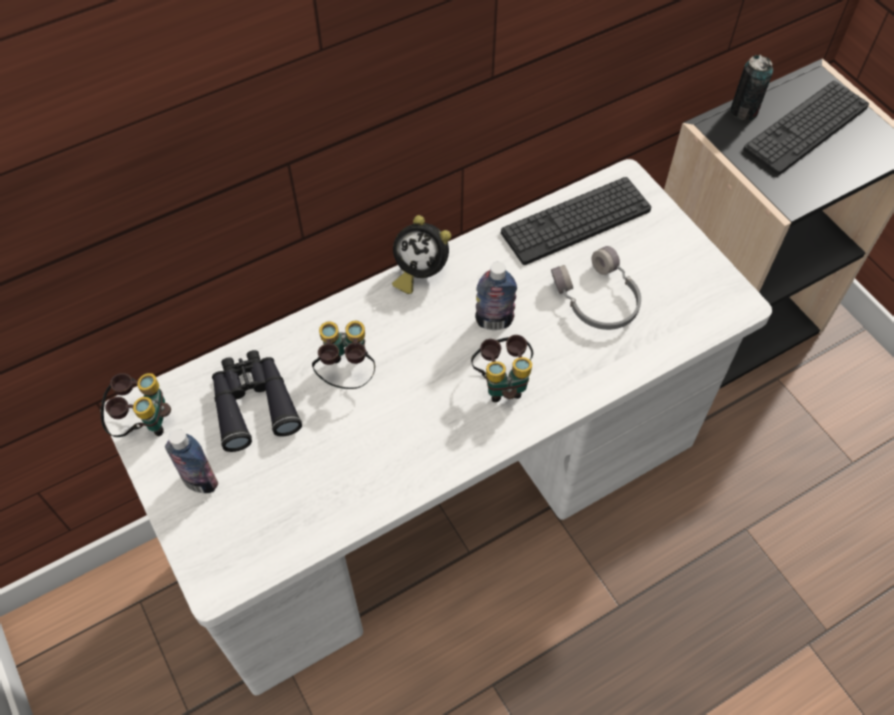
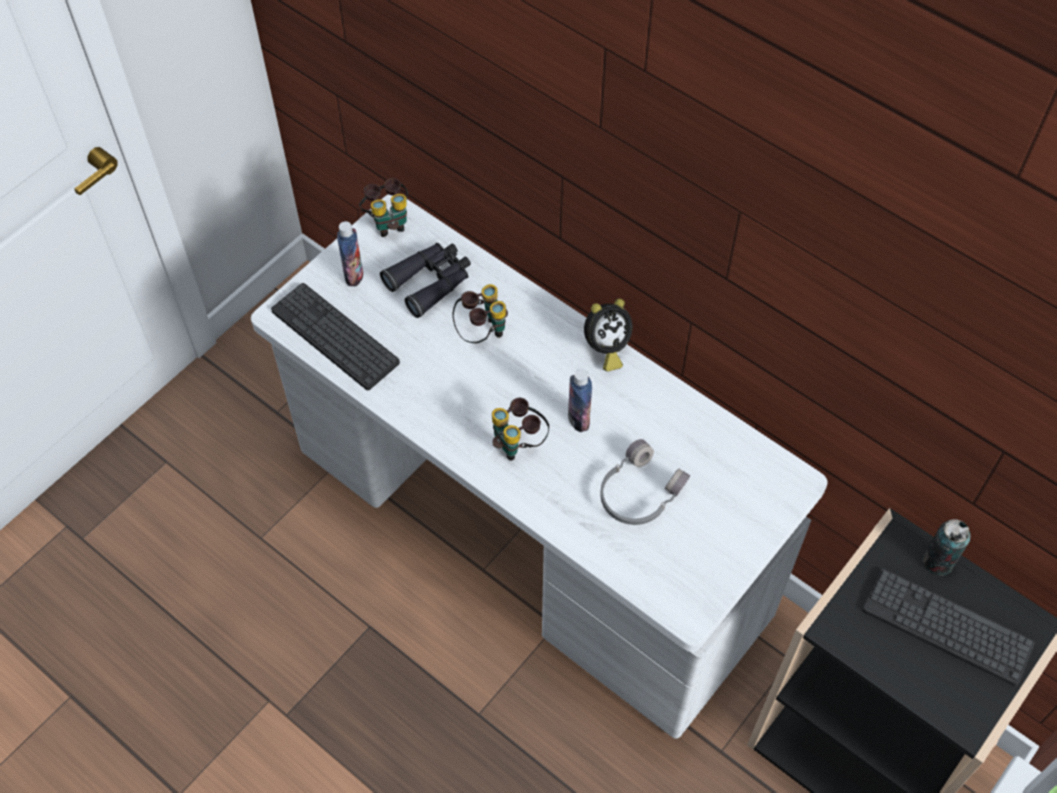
camera: 70 degrees right, 0 degrees up
alarm clock [392,215,451,294] -> alarm clock turned 120 degrees counterclockwise [584,298,632,371]
keyboard [501,177,651,265] -> keyboard moved to [271,283,400,390]

